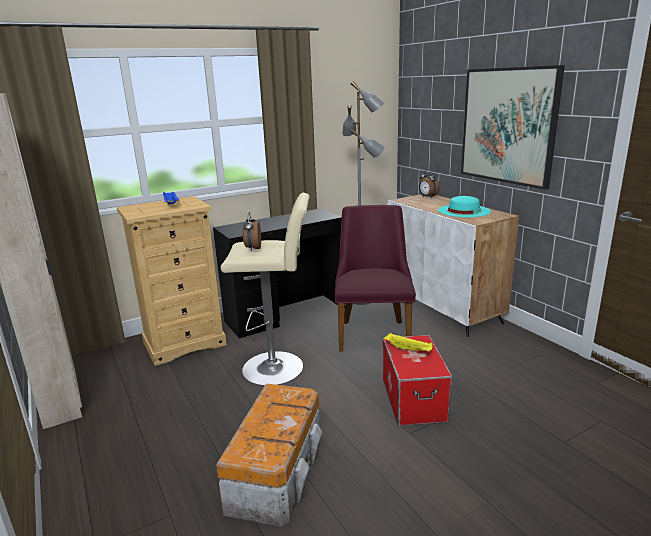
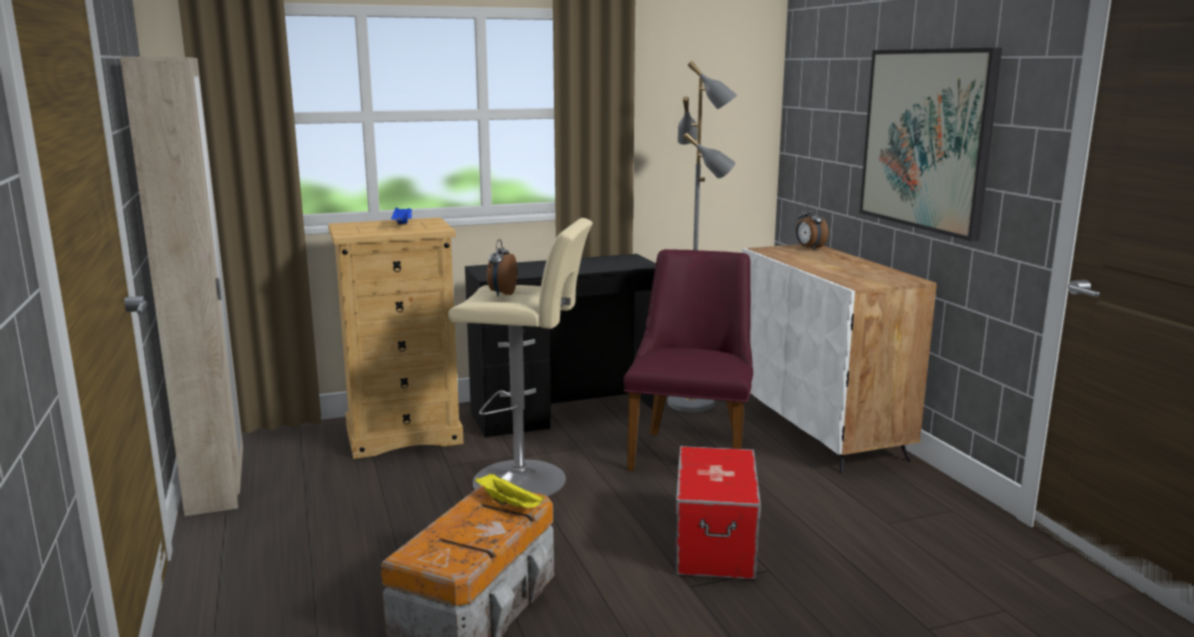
camera: 10 degrees right, 5 degrees down
yellow tray [384,333,433,352] -> yellow tray moved to [475,474,544,509]
turquoise hat [438,196,491,217] -> none

